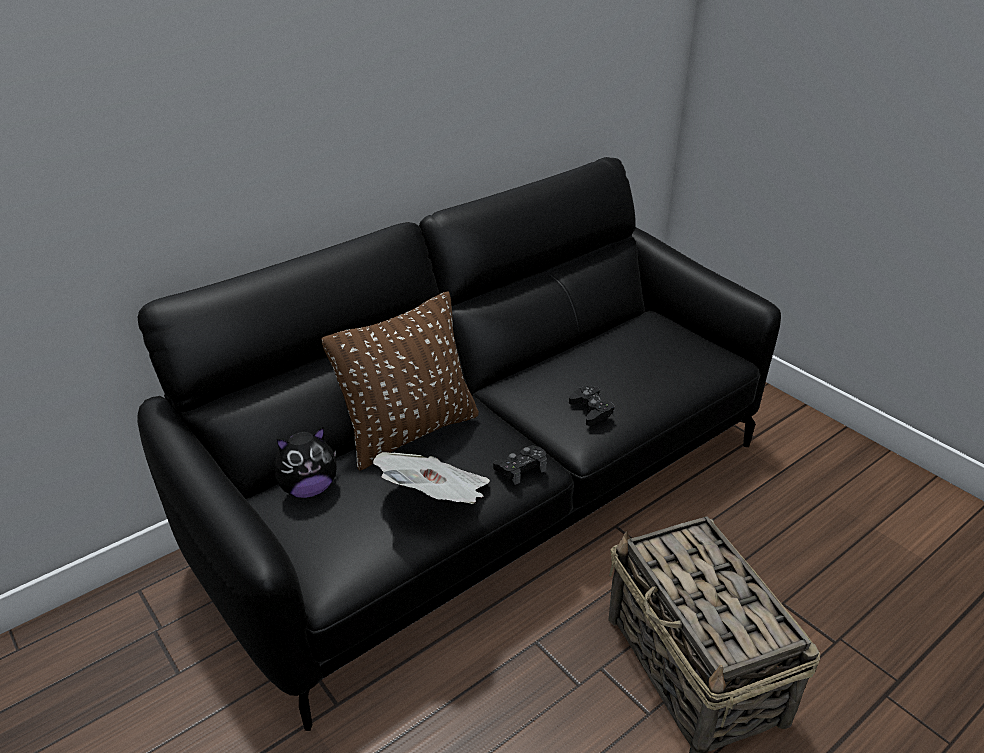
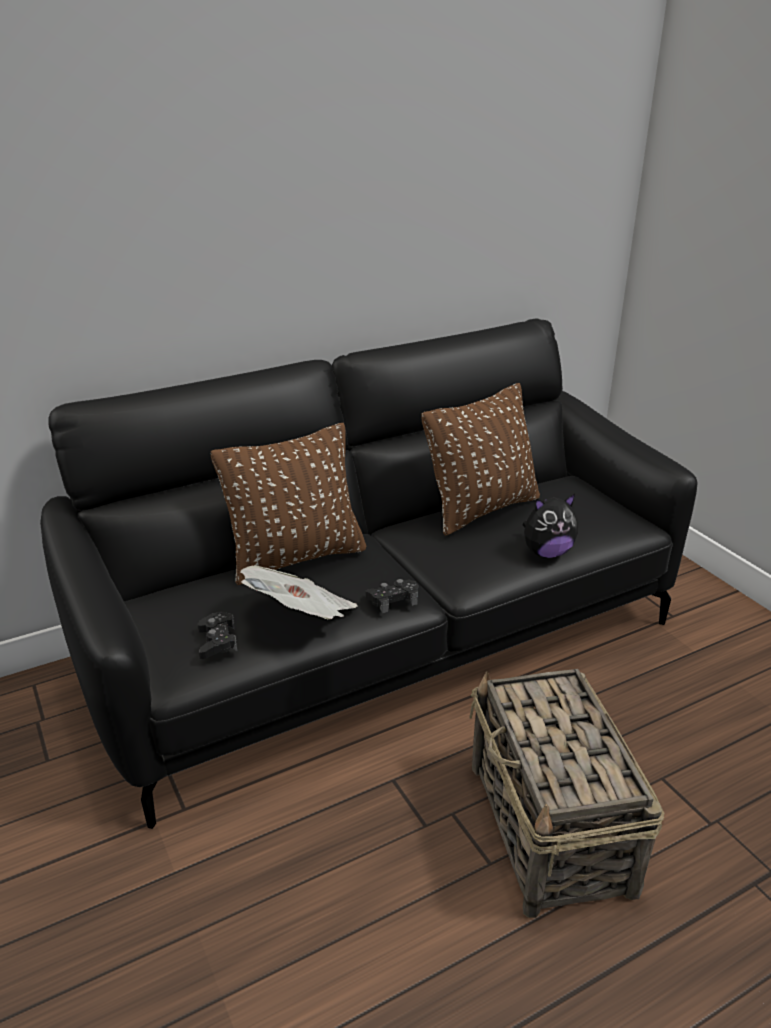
camera: 10 degrees right, 5 degrees down
plush toy [275,427,337,498] -> plush toy moved to [522,494,578,558]
black game controller [569,385,615,426] -> black game controller moved to [197,612,237,659]
none -> brown pillow [421,383,540,536]

